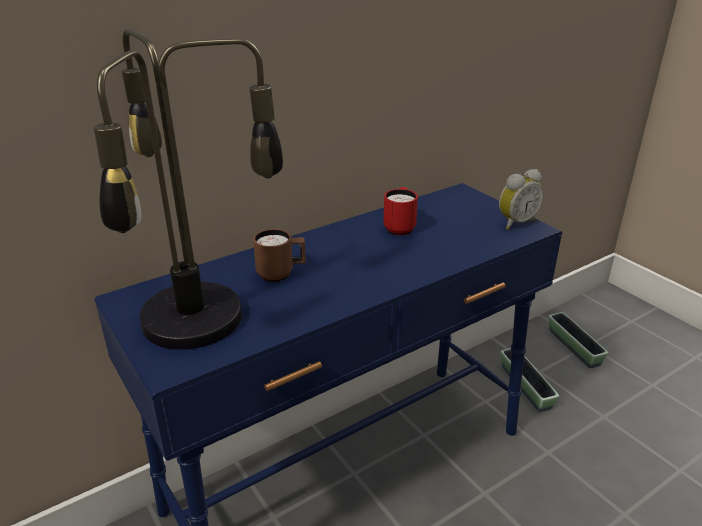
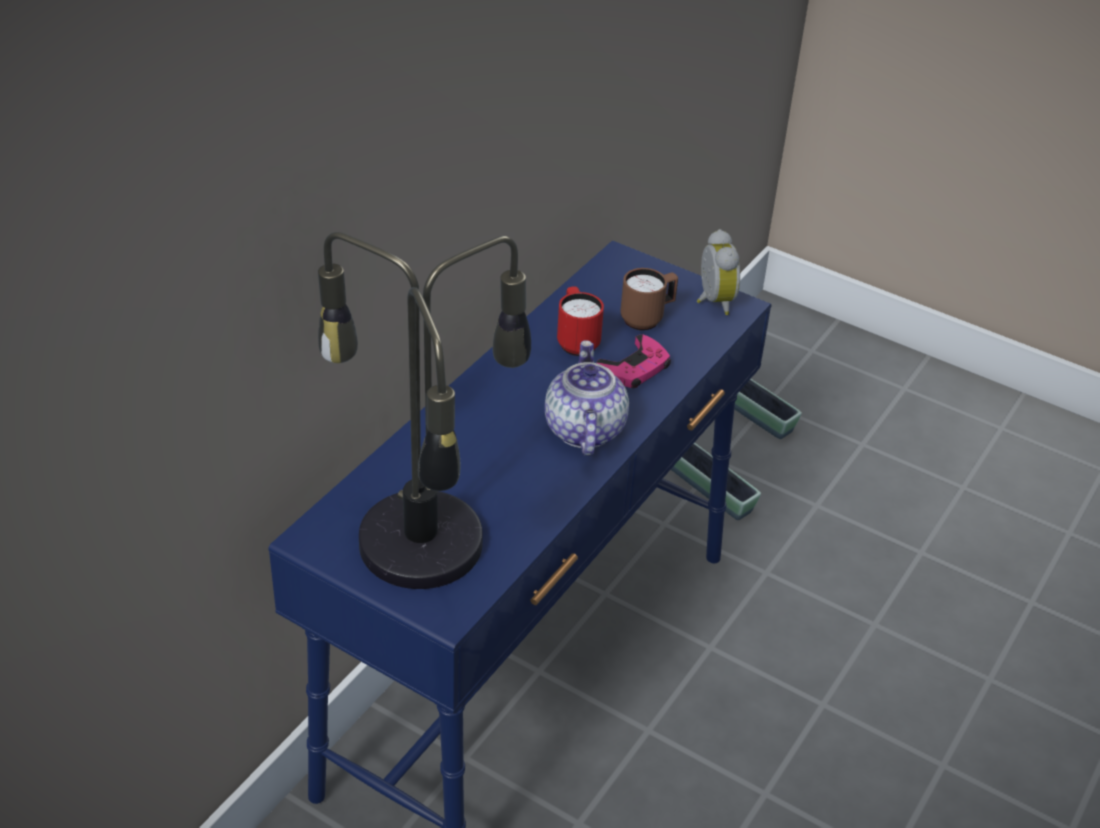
camera: 25 degrees left, 10 degrees up
brown mug [253,229,306,282] -> brown mug moved to [620,268,678,330]
alarm clock [499,169,544,230] -> alarm clock turned 45 degrees counterclockwise [697,229,740,315]
none -> teapot [545,340,629,456]
none -> pink game controller [597,335,671,388]

